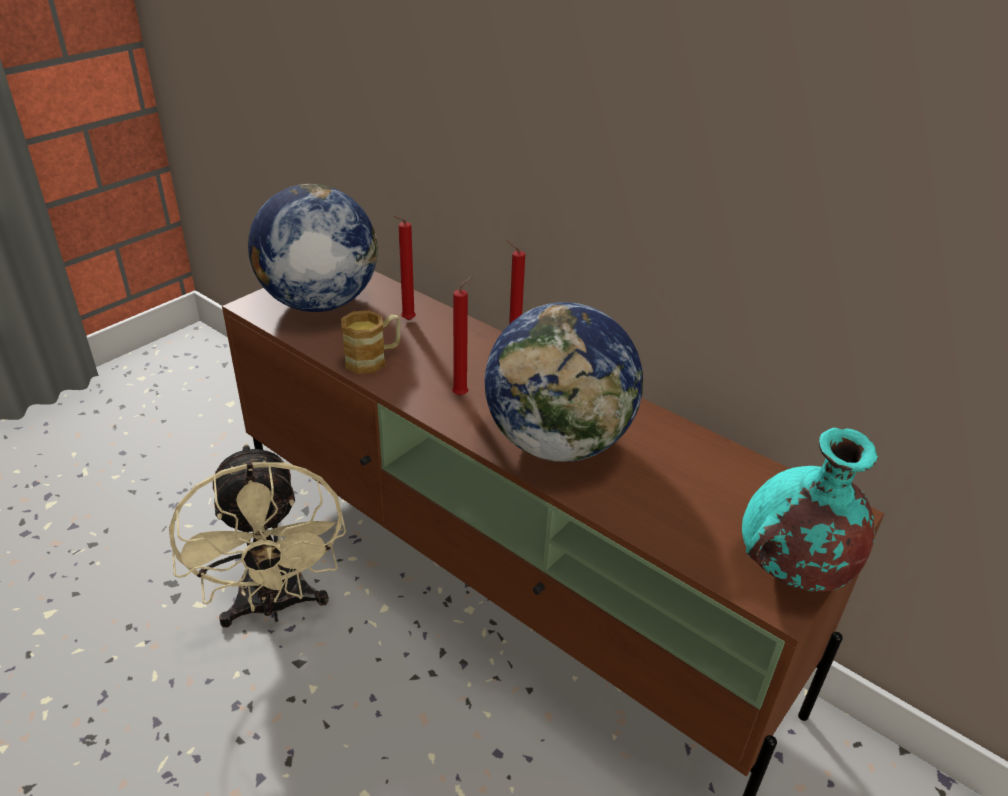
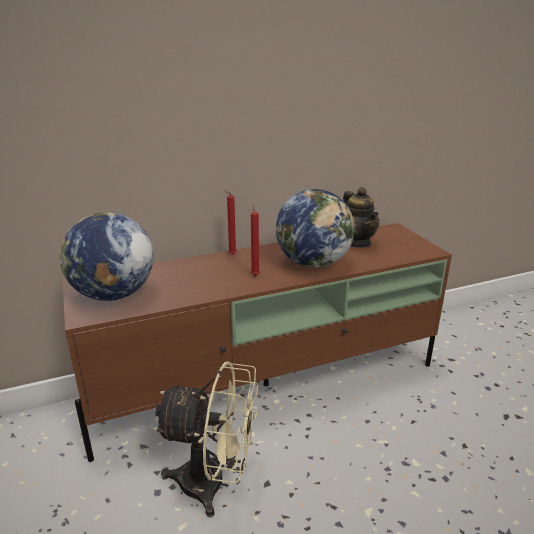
camera: 60 degrees left, 10 degrees down
mug [341,310,401,374] -> none
red candle [393,216,416,320] -> none
turquoise vase [742,428,878,592] -> none
none -> teapot [343,187,380,248]

